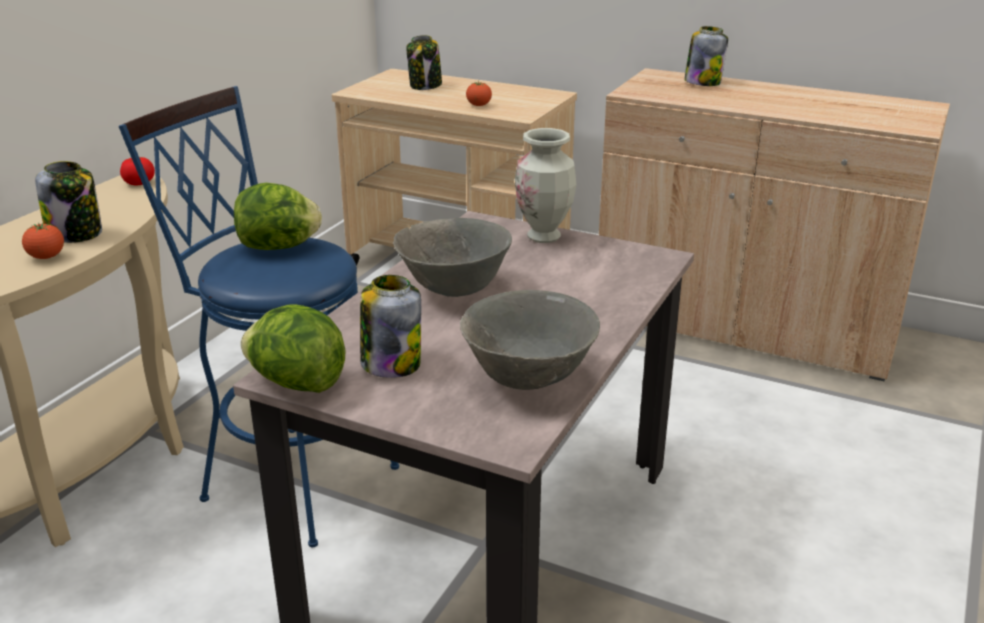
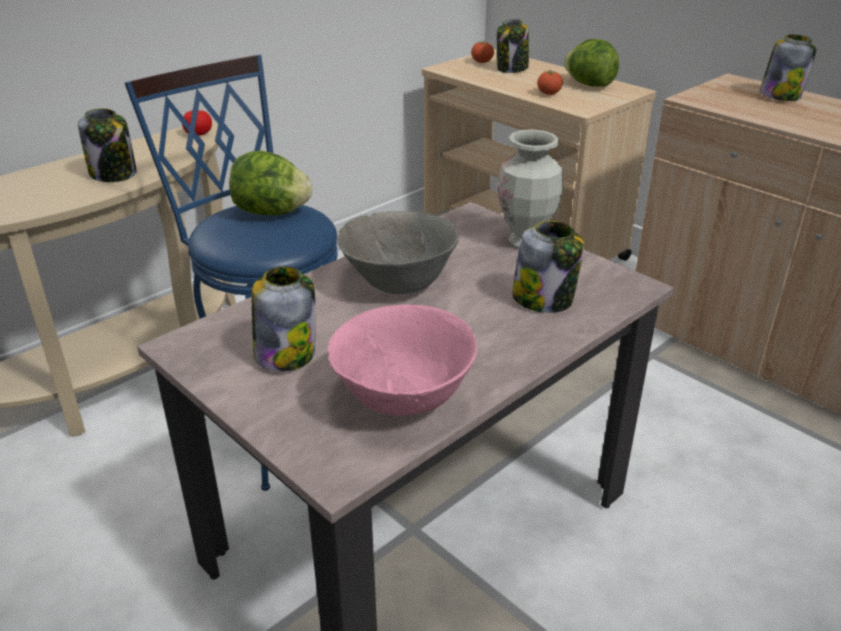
camera: 20 degrees right, 5 degrees up
tomato [22,223,64,259] -> tomato moved to [471,41,494,63]
lettuce [241,304,346,393] -> lettuce moved to [564,39,619,87]
grey bowl [460,290,600,390] -> pink bowl [327,304,477,416]
none -> jar [512,221,584,313]

